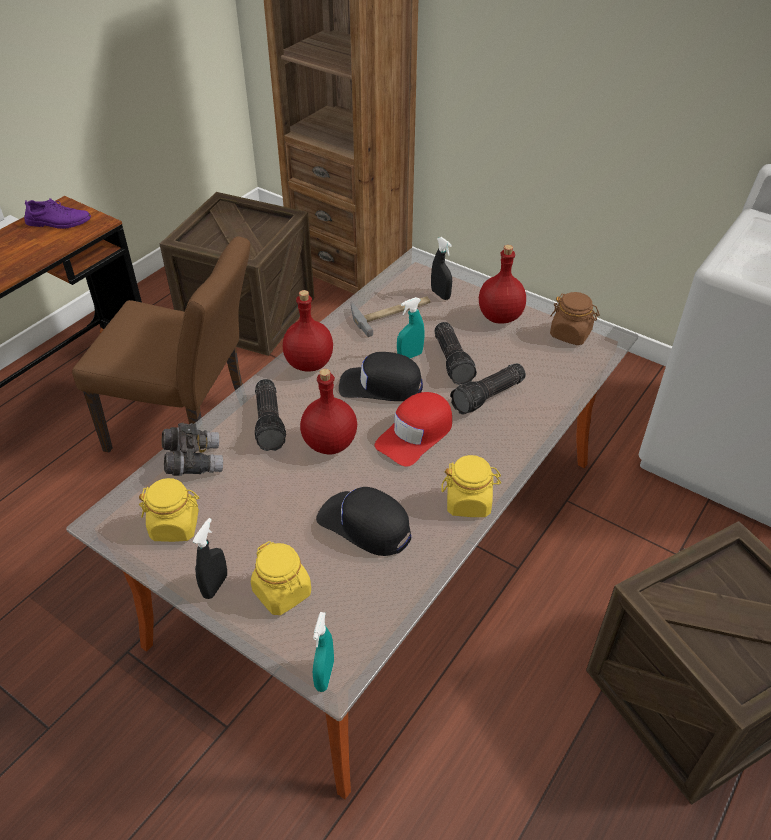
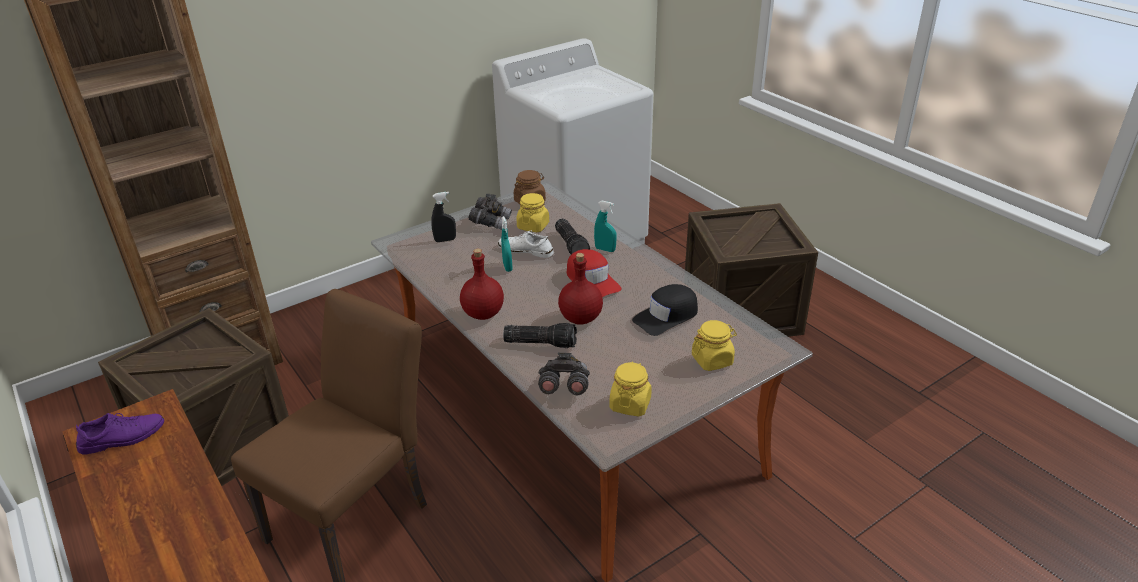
camera: 70 degrees left, 10 degrees down
purple shoe [24,199,91,229] -> purple shoe turned 45 degrees clockwise [76,413,164,455]
black spray bottle [192,518,227,599] -> none
turquoise spray bottle [313,612,334,692] -> turquoise spray bottle moved to [594,200,617,252]
black cap [339,352,423,401] -> none
hammer [351,296,430,337] -> none
flashlight [434,322,477,385] -> white shoe [498,231,554,258]
yellow jar [442,455,501,517] -> yellow jar moved to [516,193,549,232]
red bottle [479,245,526,324] -> grey binoculars [468,194,512,230]

